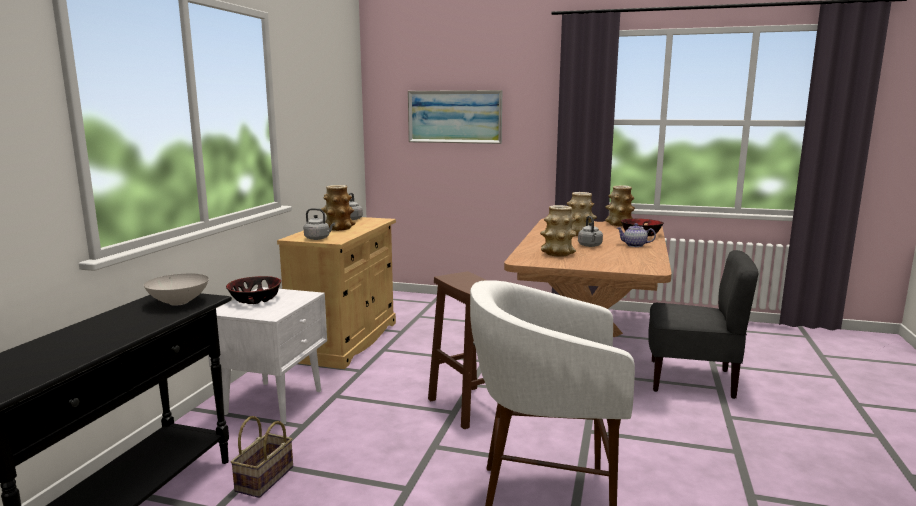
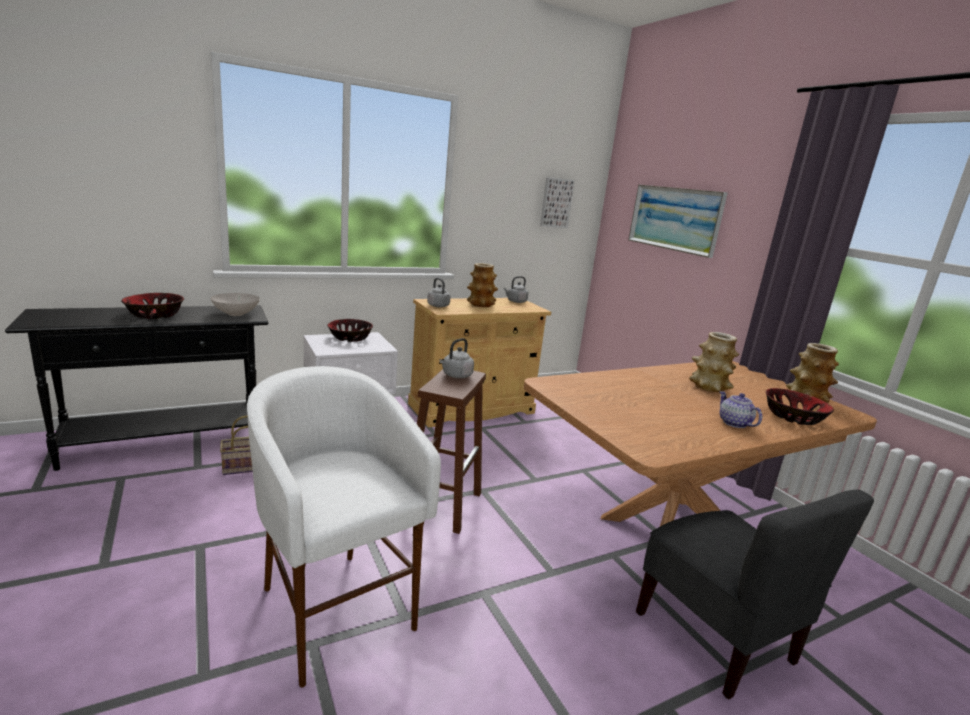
camera: 45 degrees right, 5 degrees up
vase [540,205,577,257] -> none
grey kettle [578,216,603,247] -> grey kettle moved to [439,338,474,378]
none -> bowl [121,293,184,319]
none -> picture [540,177,575,228]

